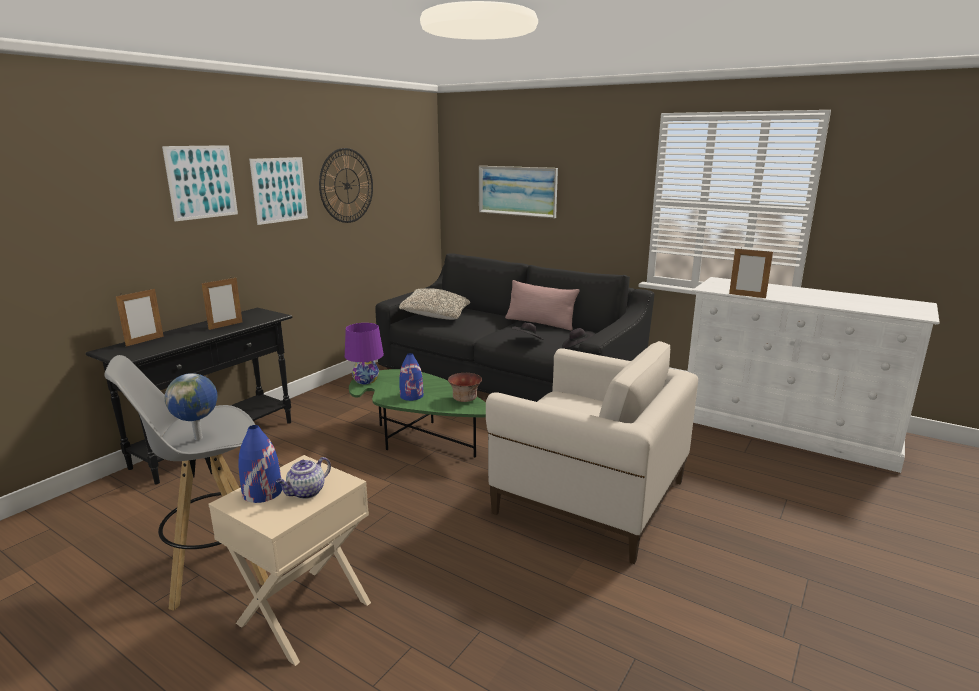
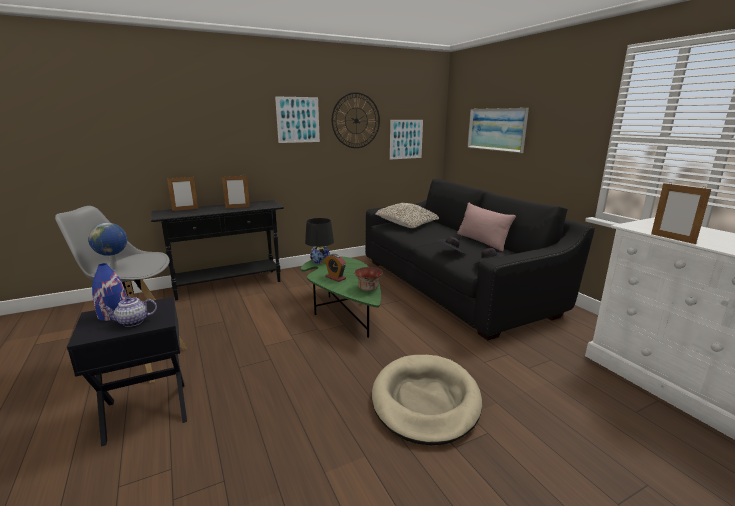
camera: 30 degrees right, 0 degrees up
picture [162,145,238,221] -> picture moved to [390,120,423,160]
beige side table [209,455,371,666] -> black side table [67,297,187,447]
purple table lamp [345,323,384,384] -> black table lamp [305,218,334,264]
blue vase [399,353,423,401] -> alarm clock [325,254,346,282]
beige armchair [486,341,698,564] -> beige dog bed [372,355,482,445]

